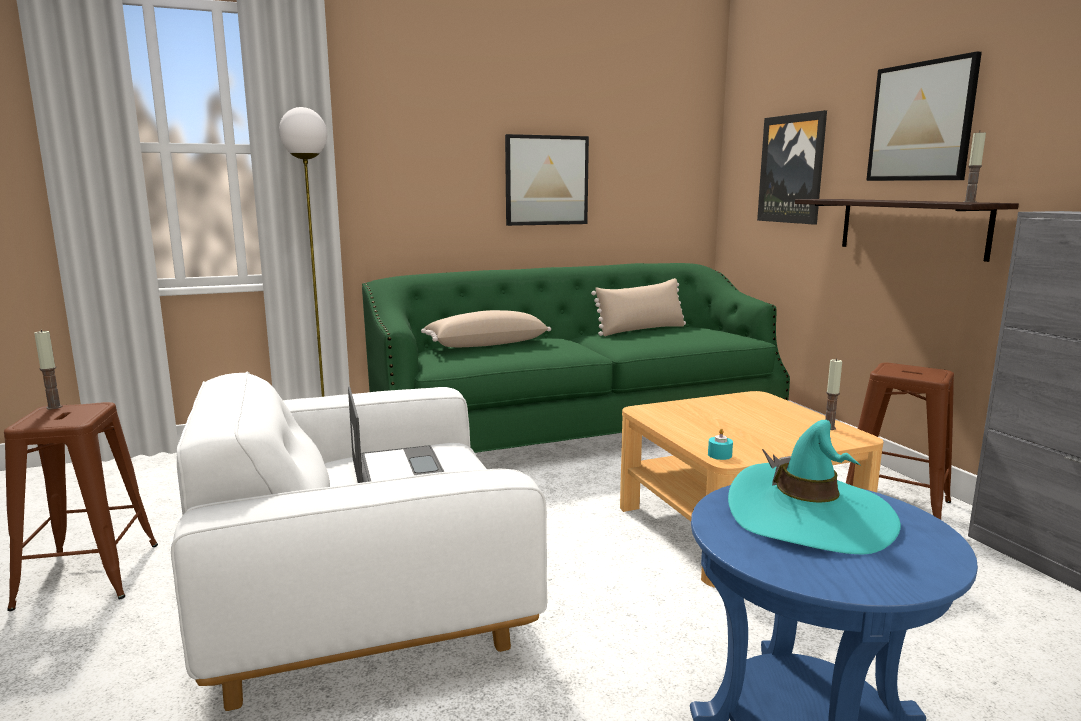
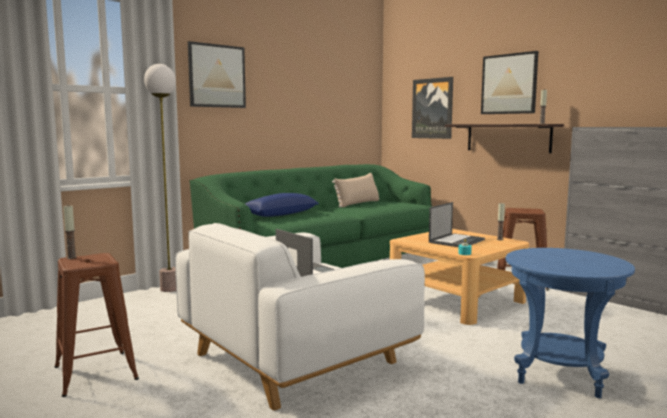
camera: 20 degrees left, 5 degrees down
beige pillow [421,310,551,347] -> blue pillow [245,193,319,217]
picture [505,134,589,226] -> picture moved to [188,41,246,108]
turquoise hat [728,420,901,554] -> none
none -> laptop [429,202,485,247]

